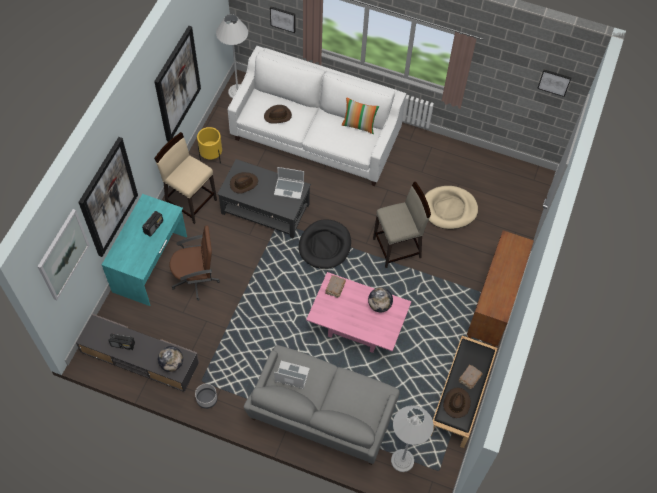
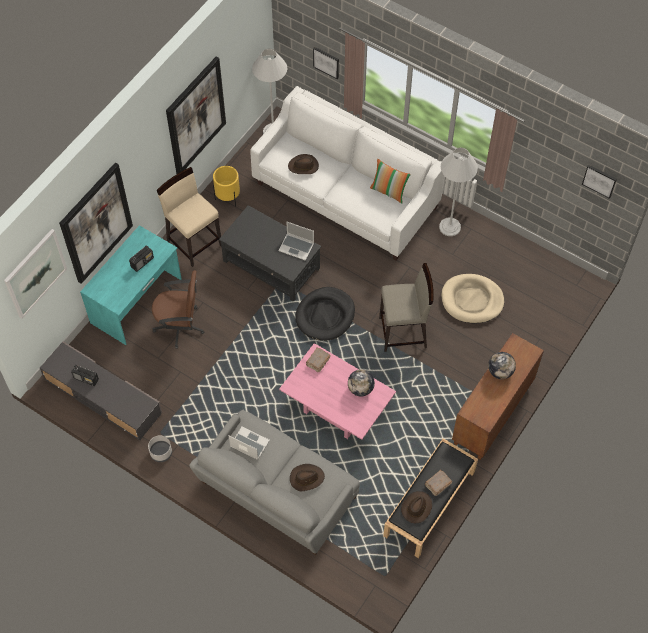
camera: 15 degrees right, 0 degrees up
globe [158,346,183,372] -> globe moved to [488,352,516,379]
brown hat [230,172,258,194] -> brown hat moved to [290,464,325,491]
white floor lamp [391,406,434,472] -> white floor lamp moved to [439,148,478,236]

